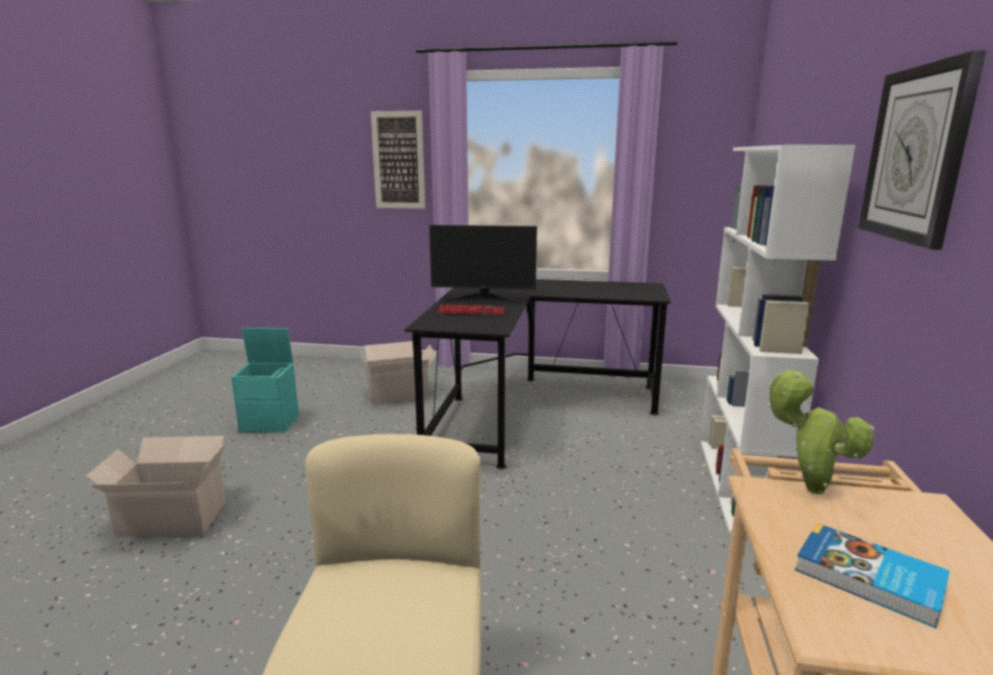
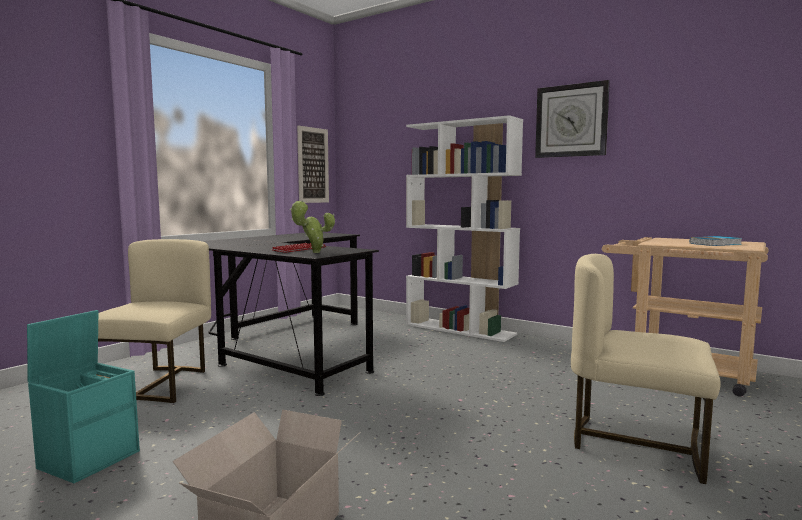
camera: 65 degrees left, 10 degrees down
cardboard box [360,341,437,405] -> beige chair [98,239,211,403]
picture [371,111,425,209] -> picture moved to [297,125,329,203]
monitor [429,225,537,304] -> none
potted plant [768,370,874,495] -> potted plant moved to [290,200,335,253]

